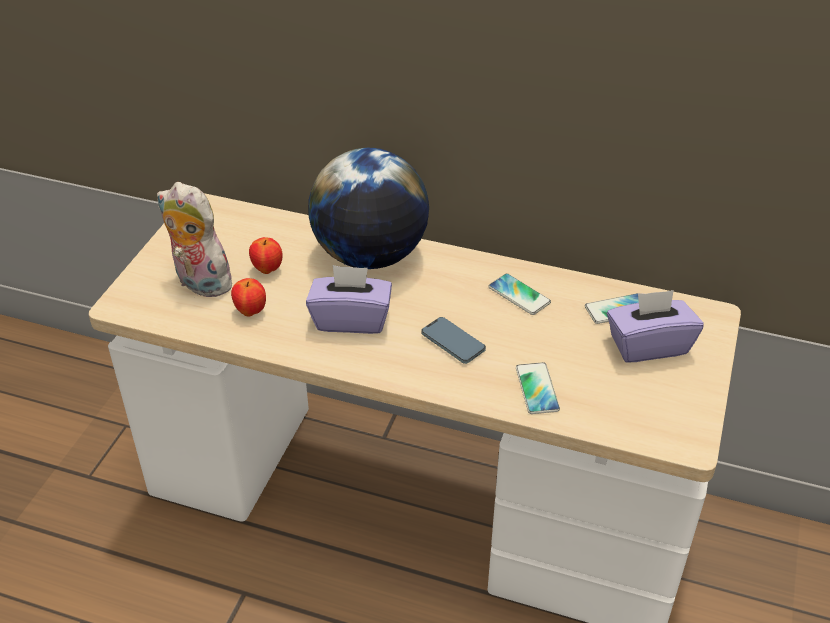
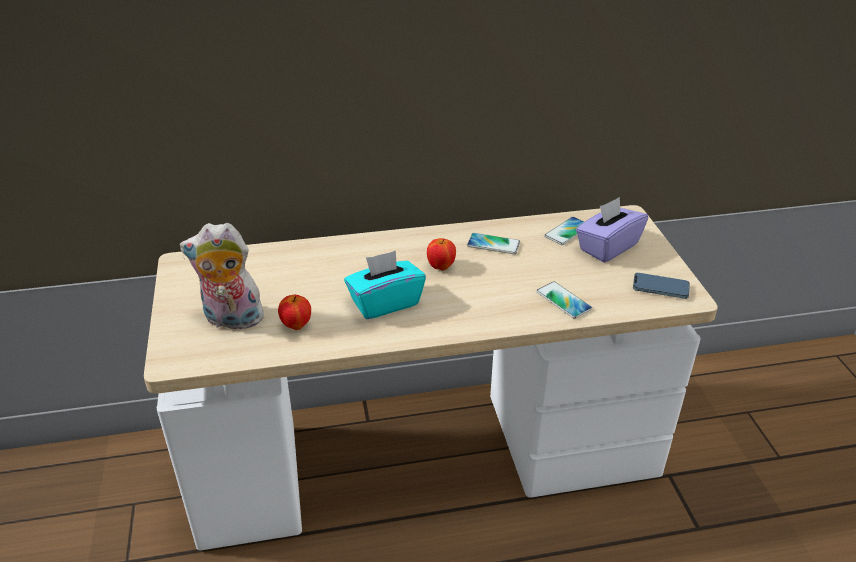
camera: 30 degrees left, 5 degrees down
apple [249,237,282,274] -> apple moved to [427,238,456,271]
purple tissue box [306,265,392,334] -> turquoise tissue box [344,251,426,319]
globe [308,148,429,269] -> none
phone [421,317,486,364] -> phone moved to [633,273,690,299]

